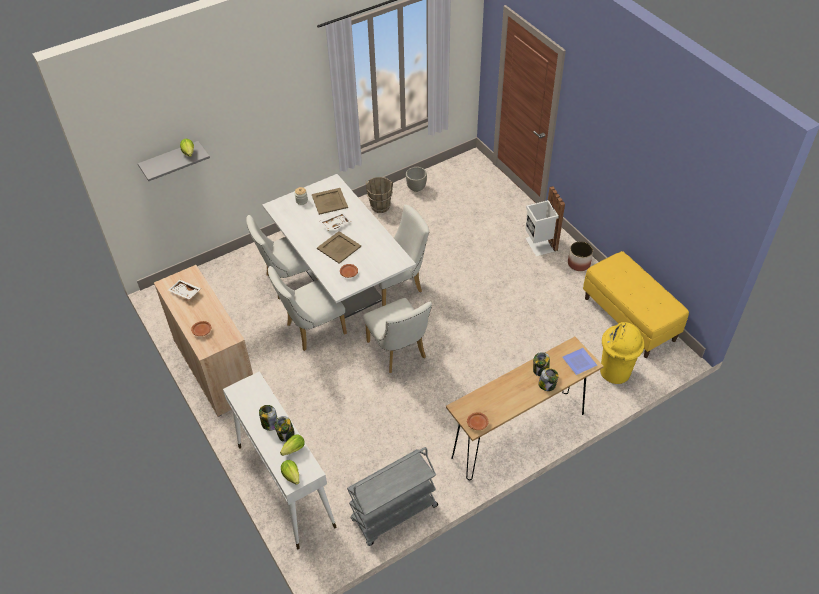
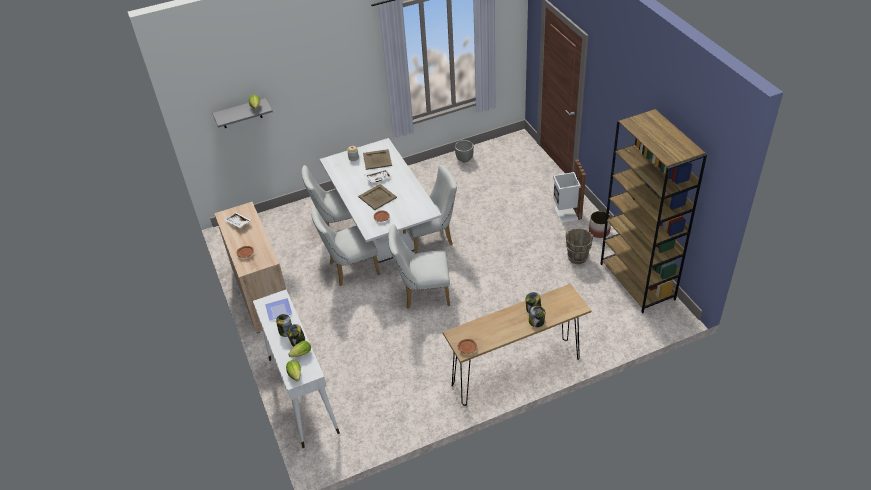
camera: 10 degrees right, 5 degrees down
grey cart [347,447,438,546] -> none
white chair [363,298,432,373] -> white chair turned 105 degrees clockwise [388,224,450,309]
brown bucket [366,177,393,213] -> brown bucket moved to [566,228,594,264]
plate [562,348,597,375] -> plate moved to [265,298,292,320]
yellow bench [583,251,689,358] -> brown bookcase [601,109,707,313]
yellow trash can [600,322,645,384] -> none

